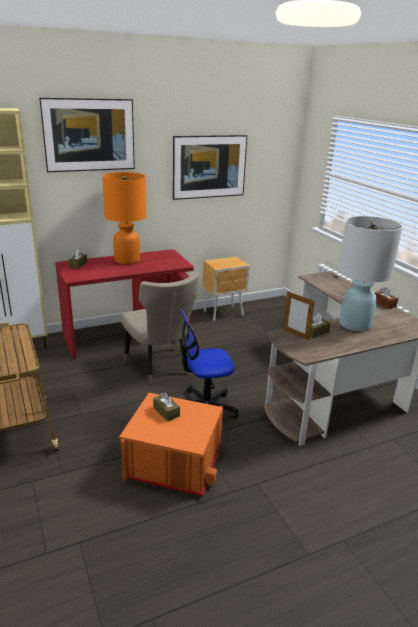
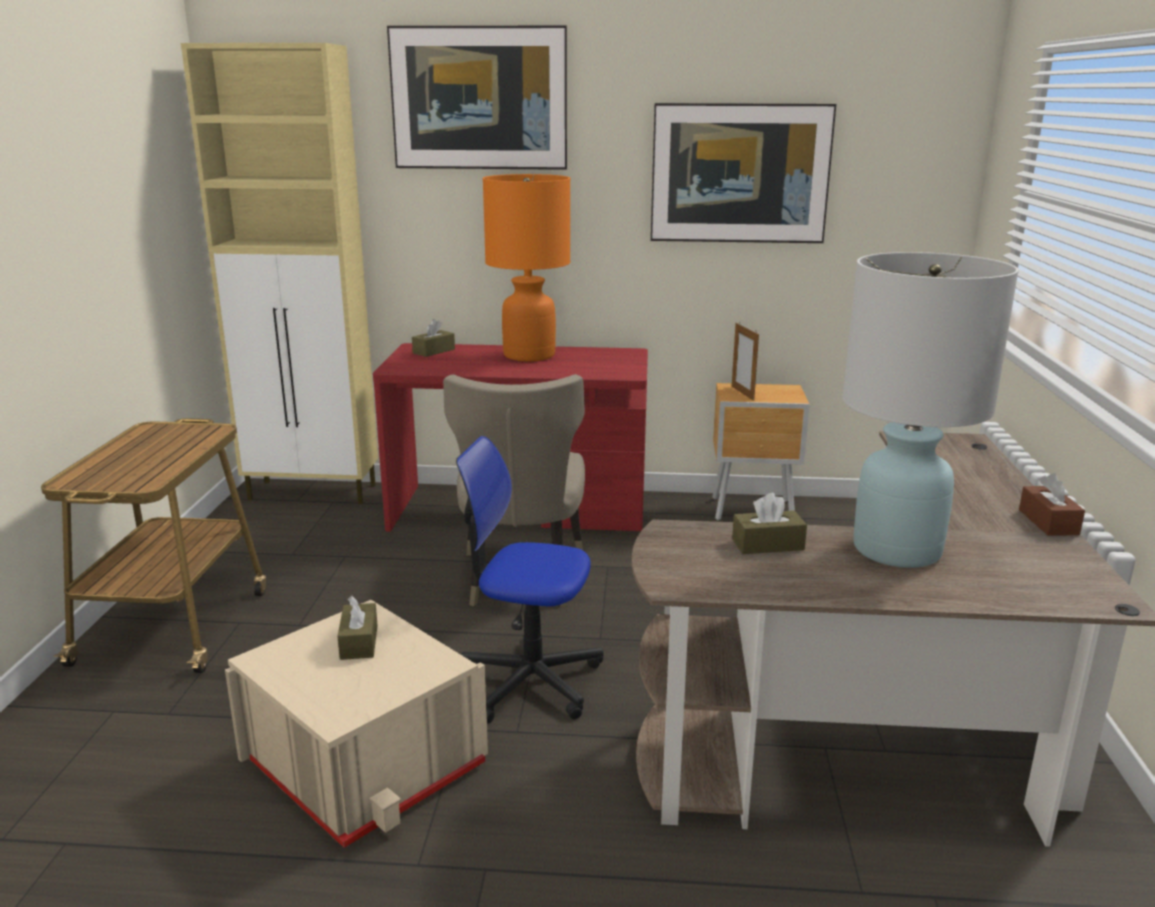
camera: 30 degrees right, 5 degrees down
orange storage box [119,393,223,496] -> beige storage box [225,600,488,848]
picture frame [283,291,315,340] -> picture frame moved to [732,323,759,401]

